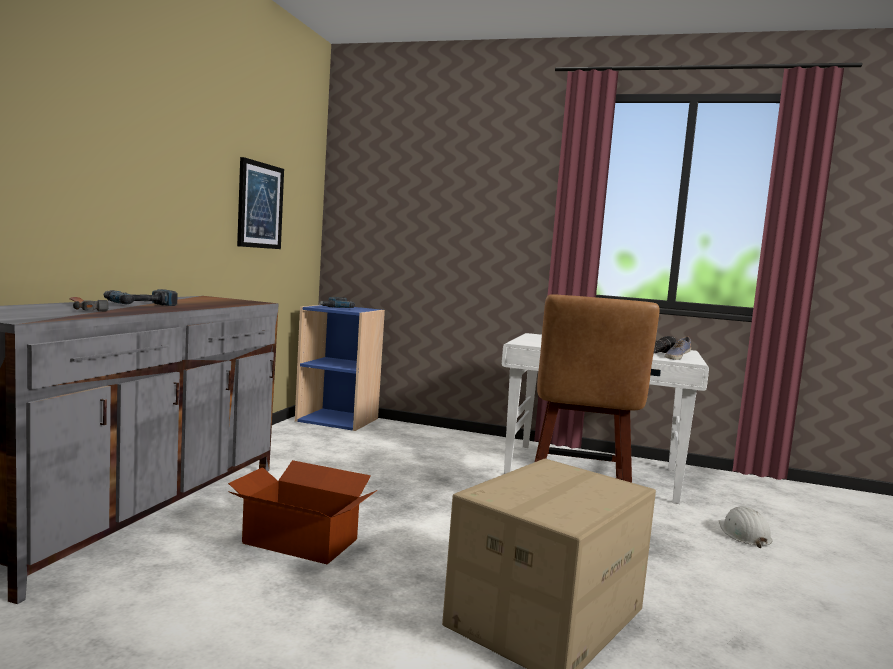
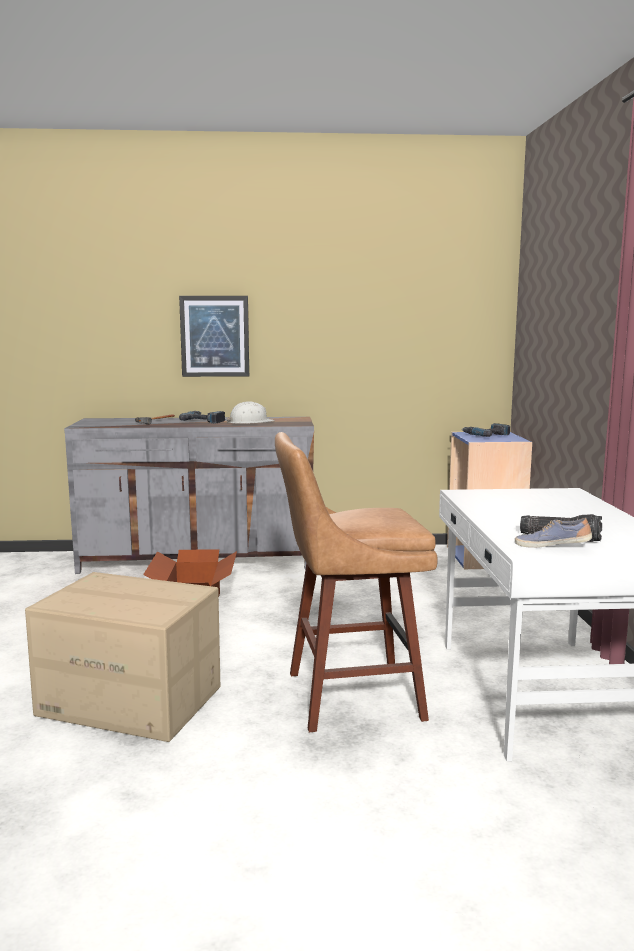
camera: 70 degrees right, 5 degrees up
picture [237,157,284,249] -> picture moved to [179,296,249,377]
white hard hat [719,506,773,548] -> white hard hat moved to [227,401,274,424]

